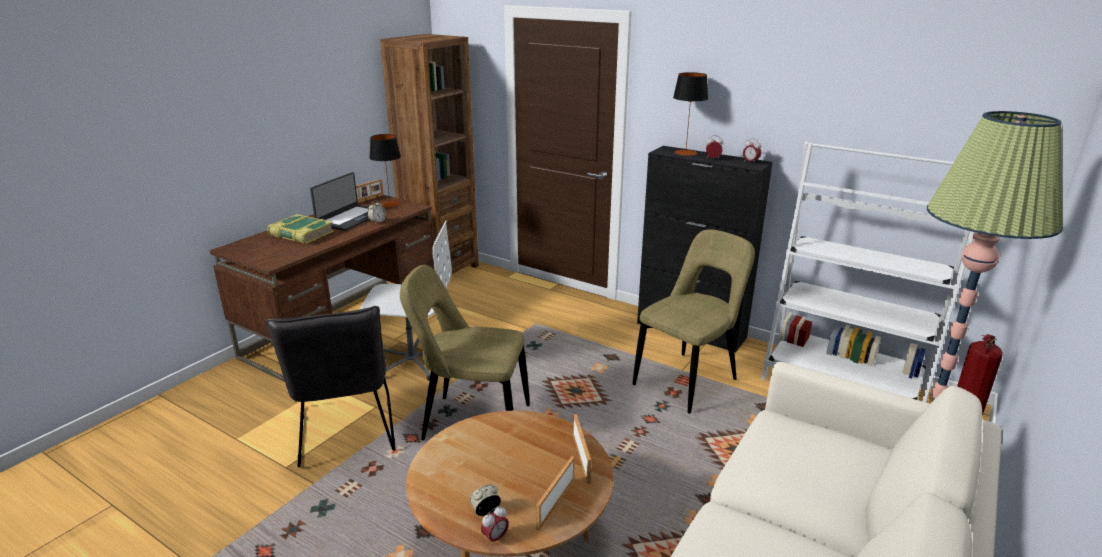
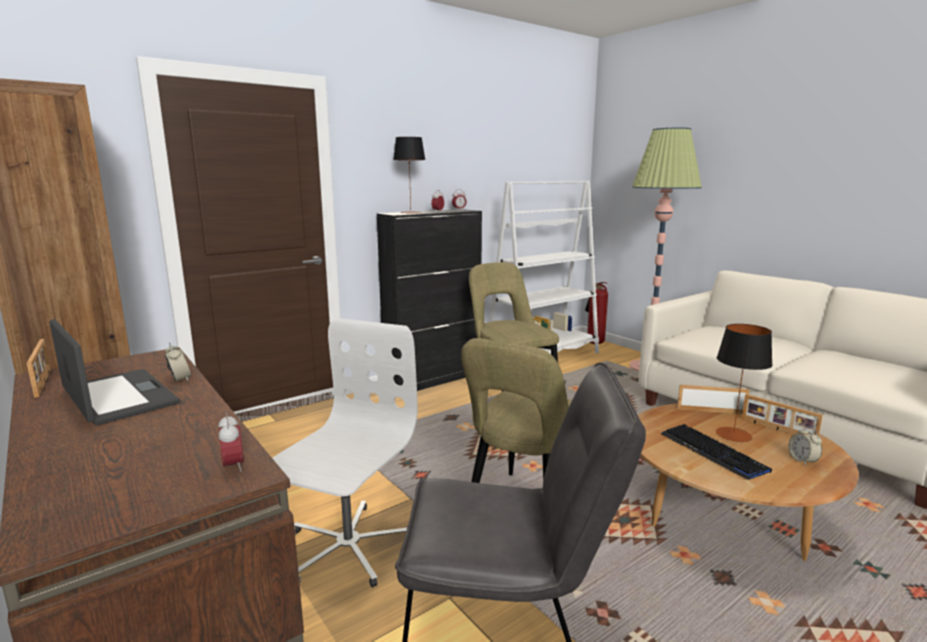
camera: 70 degrees left, 10 degrees down
book [267,214,334,244] -> none
table lamp [369,134,401,208] -> table lamp moved to [716,324,773,442]
alarm clock [481,506,509,546] -> alarm clock moved to [218,413,244,472]
none -> keyboard [661,424,772,480]

